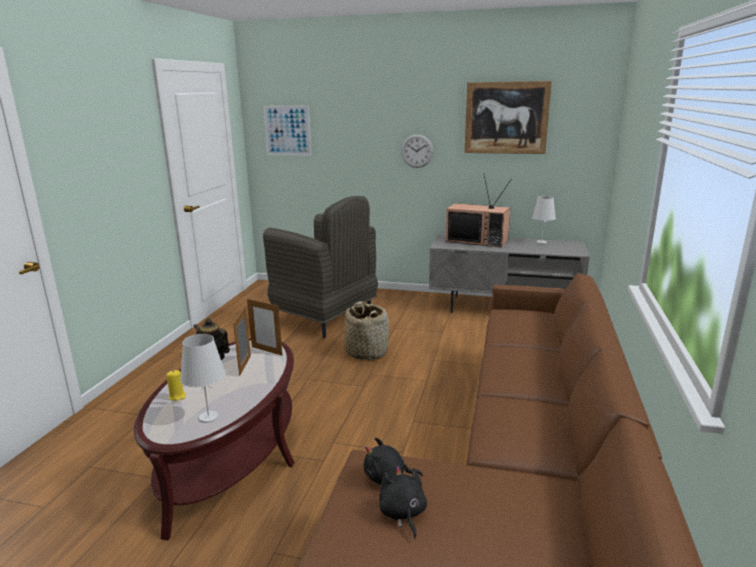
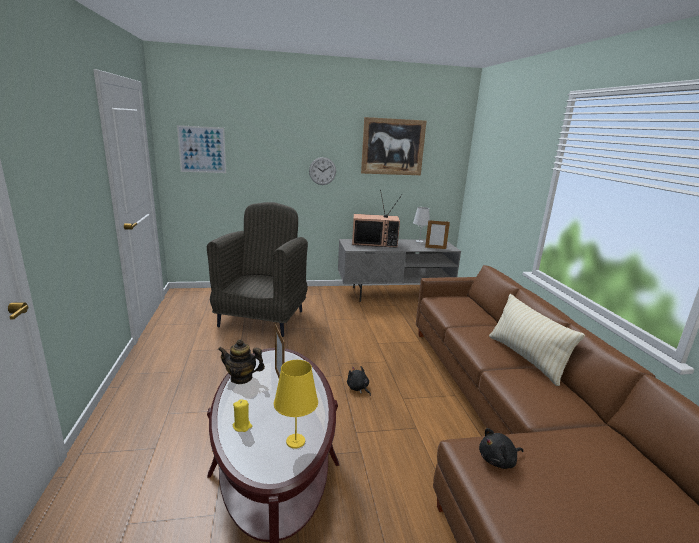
camera: 25 degrees left, 0 degrees up
white table lamp [180,334,226,423] -> yellow table lamp [274,360,318,448]
picture frame [247,298,283,356] -> picture frame moved to [425,220,450,249]
grey armchair [263,196,378,338] -> grey armchair turned 90 degrees counterclockwise [207,202,308,337]
basket [344,301,389,360] -> none
black plush toy [379,466,427,539] -> black plush toy moved to [347,366,371,396]
none -> beige pillow [489,294,585,386]

